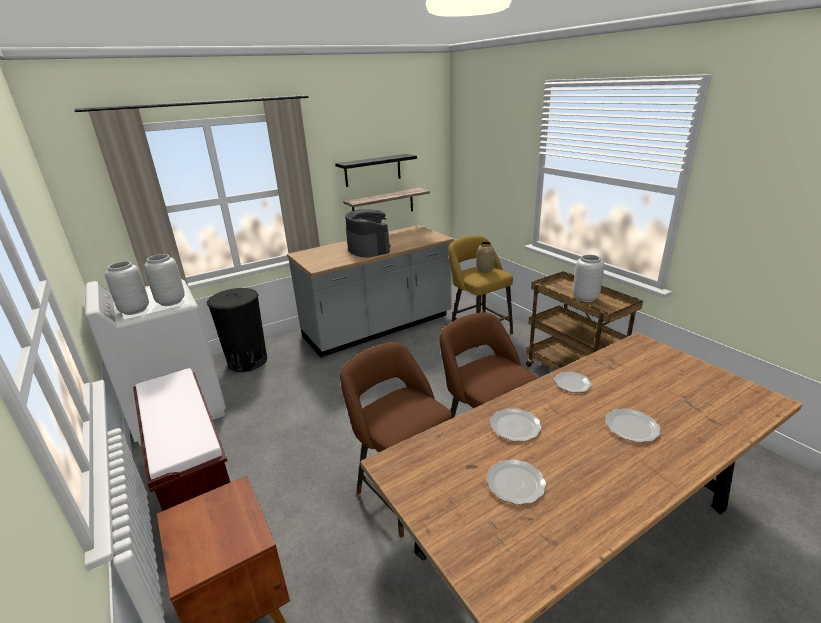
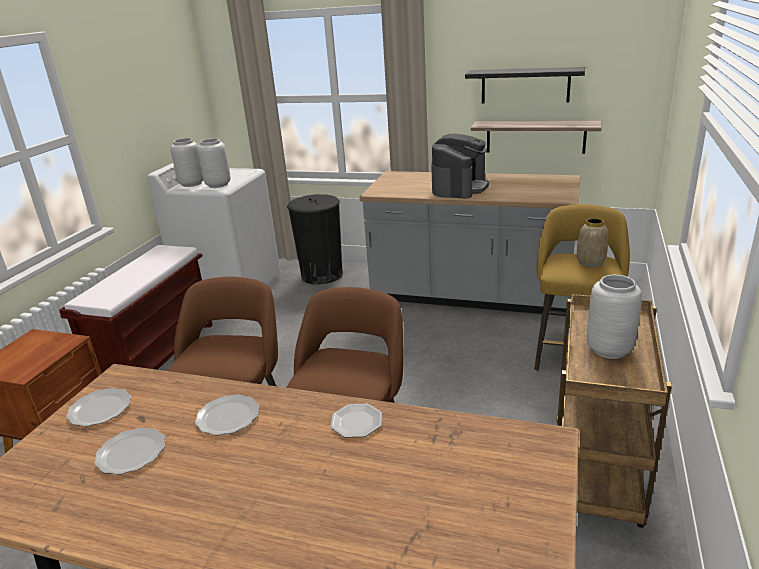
camera: 50 degrees right, 0 degrees up
plate [605,408,661,443] -> plate moved to [66,388,131,427]

